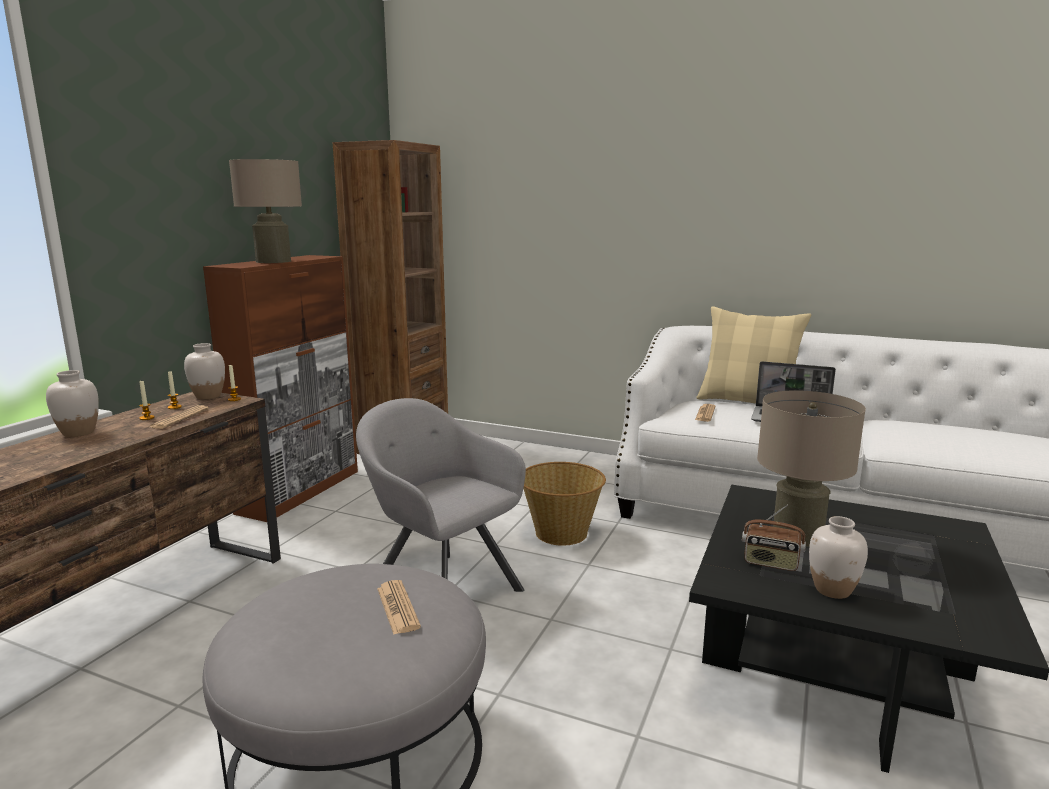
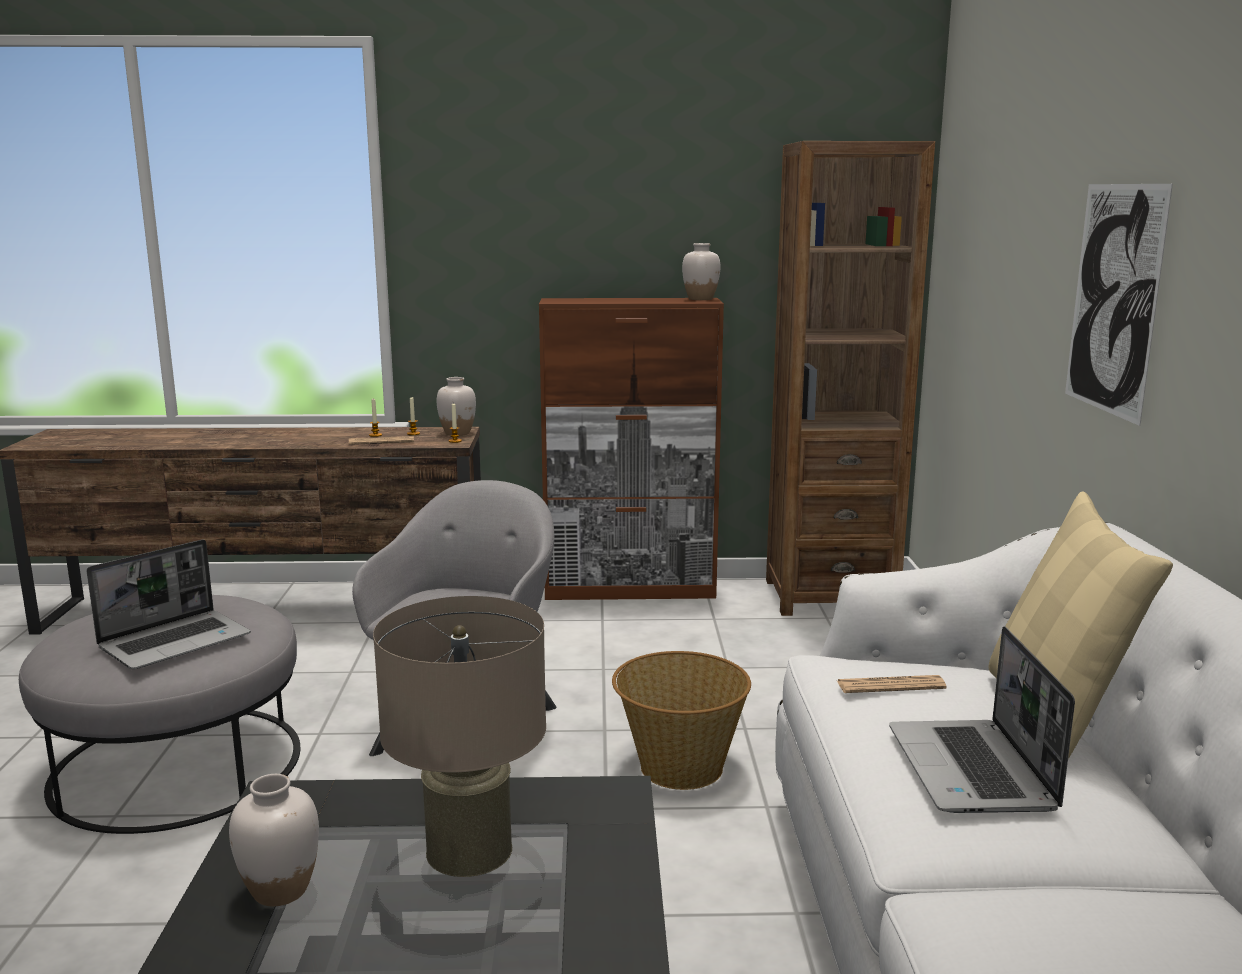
camera: 65 degrees right, 0 degrees up
white vase [46,370,99,437] -> white vase moved to [682,243,720,300]
beige table lamp [229,159,302,263] -> none
newspaper [377,580,421,635] -> laptop [86,539,251,669]
radio [742,504,806,571] -> none
none -> picture [1065,184,1173,426]

